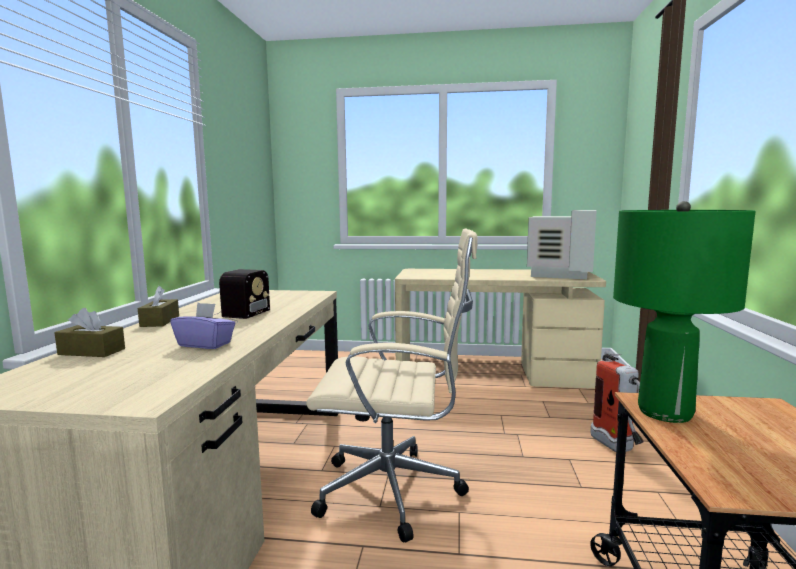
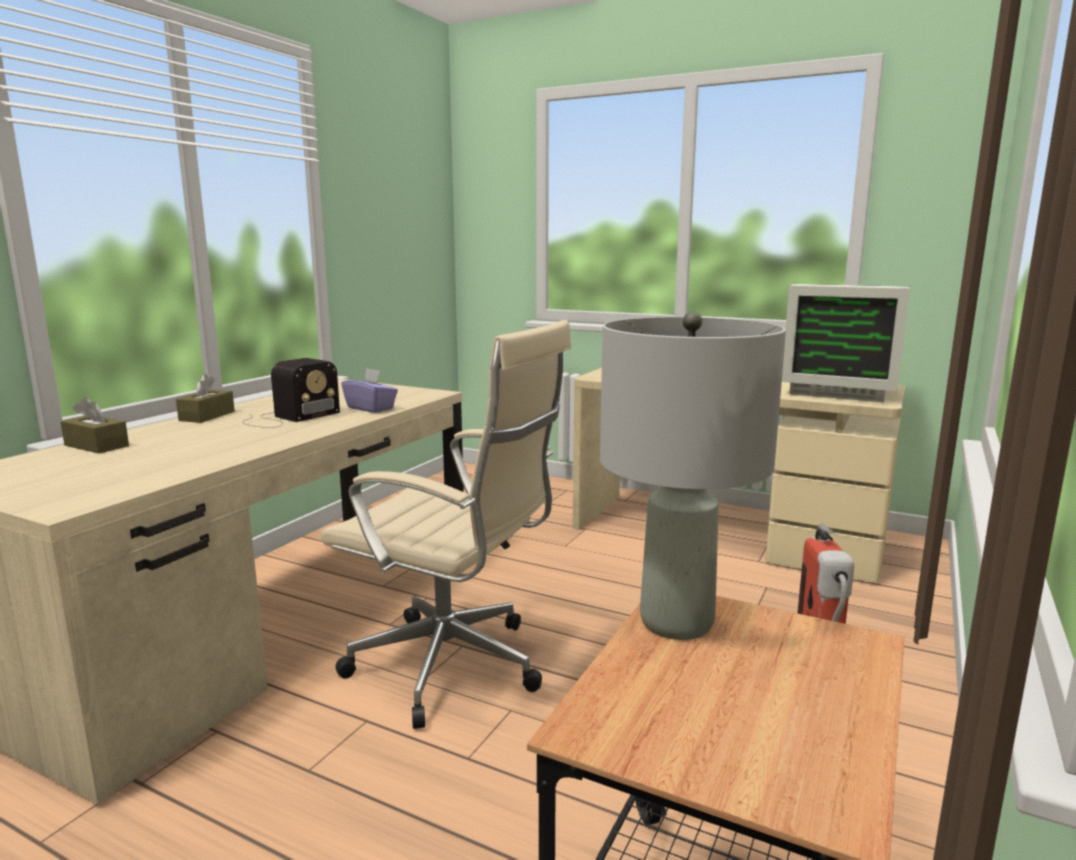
camera: 20 degrees right, 5 degrees up
purple tissue box [170,302,236,349] -> purple tissue box moved to [341,368,398,413]
monitor [527,210,597,279] -> monitor turned 75 degrees clockwise [782,284,910,402]
green table lamp [613,201,756,423] -> grey table lamp [600,312,786,640]

